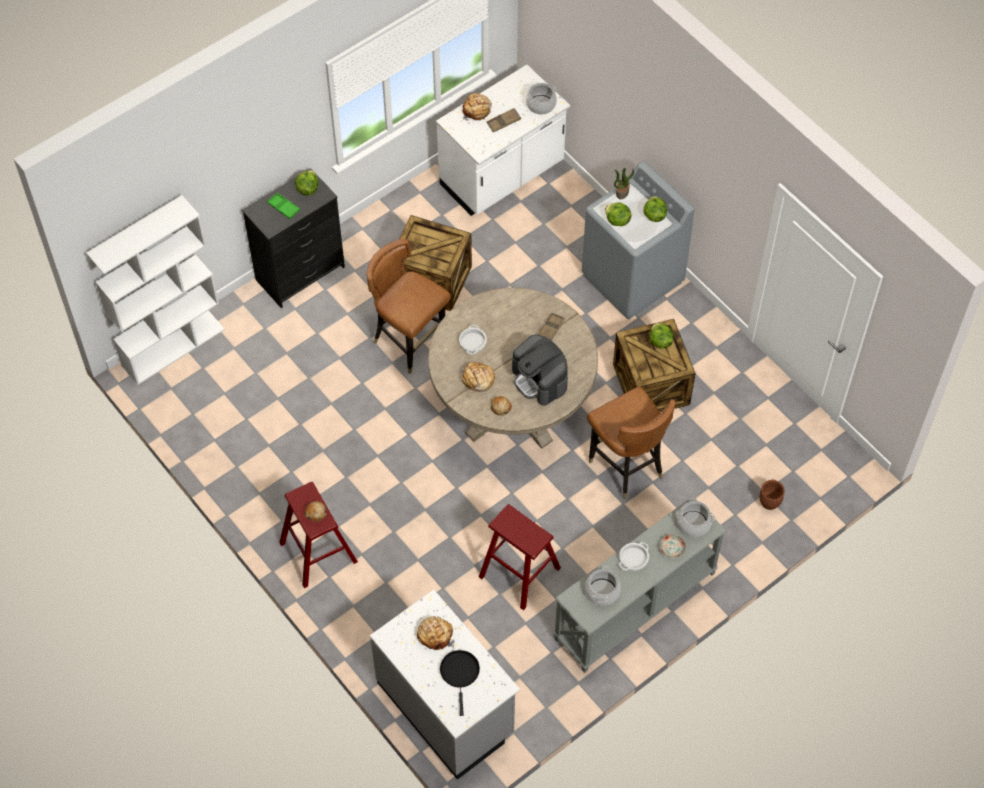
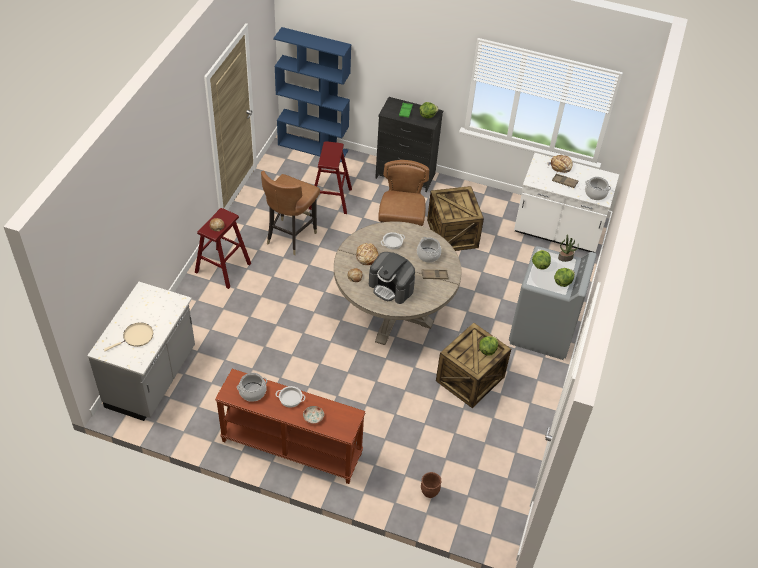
camera: 55 degrees right, 10 degrees down
white bookcase [86,195,225,385] -> blue bookcase [273,27,351,162]
bread [417,616,455,650] -> none
black frying pan [440,650,480,716] -> beige frying pan [104,322,153,351]
red stool [479,504,561,610] -> red stool moved to [309,141,352,214]
coffee machine [512,335,568,406] -> coffee machine turned 75 degrees counterclockwise [369,252,415,304]
grey console table [553,496,726,673] -> brown console table [215,369,366,484]
brown chair [587,386,675,499] -> brown chair moved to [261,171,320,255]
cooking pot [676,501,715,537] -> cooking pot moved to [417,237,441,263]

